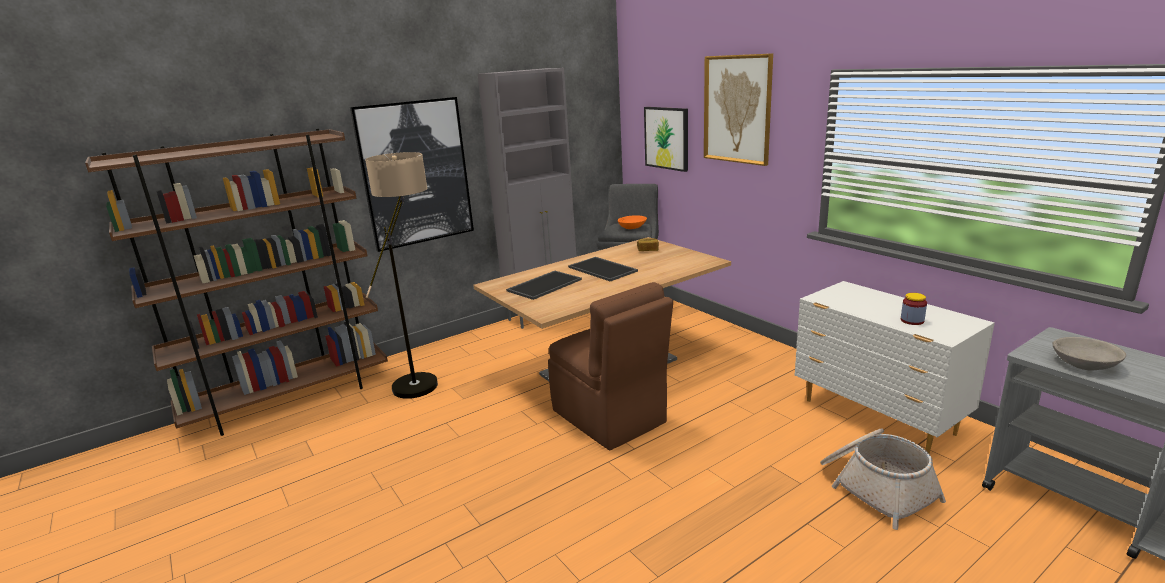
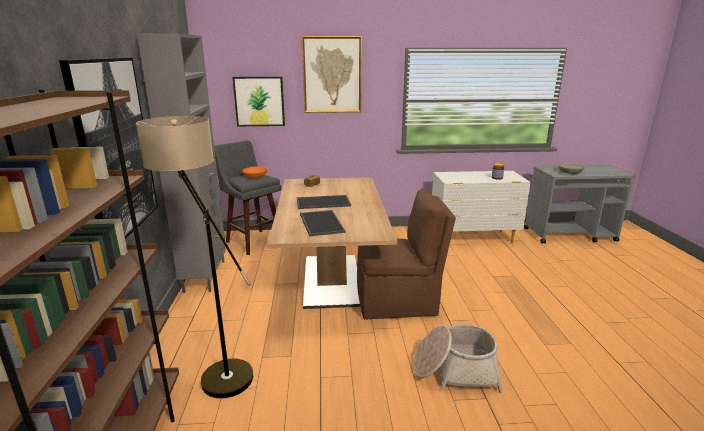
camera: 60 degrees left, 0 degrees up
basket [820,428,946,530] -> basket moved to [413,324,503,393]

